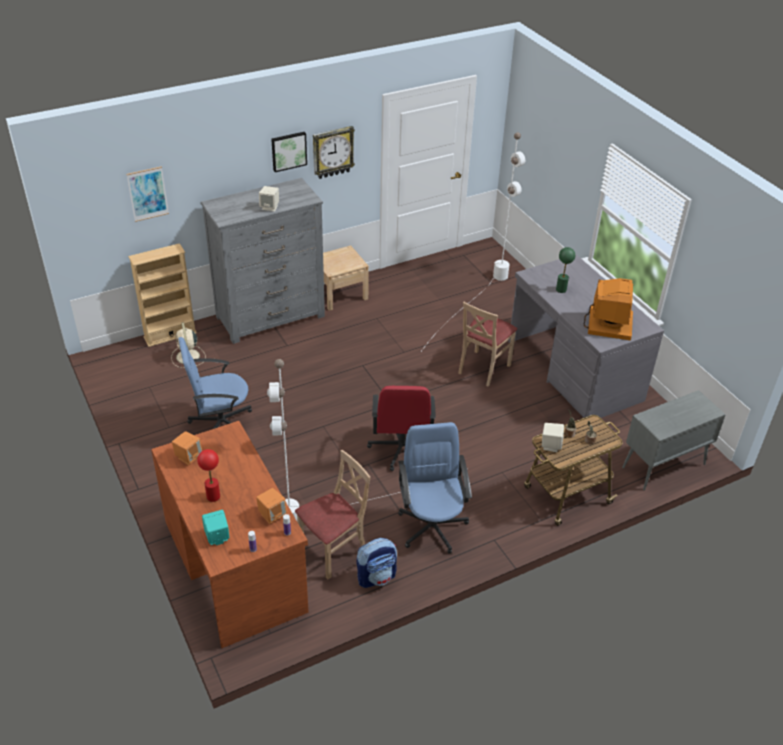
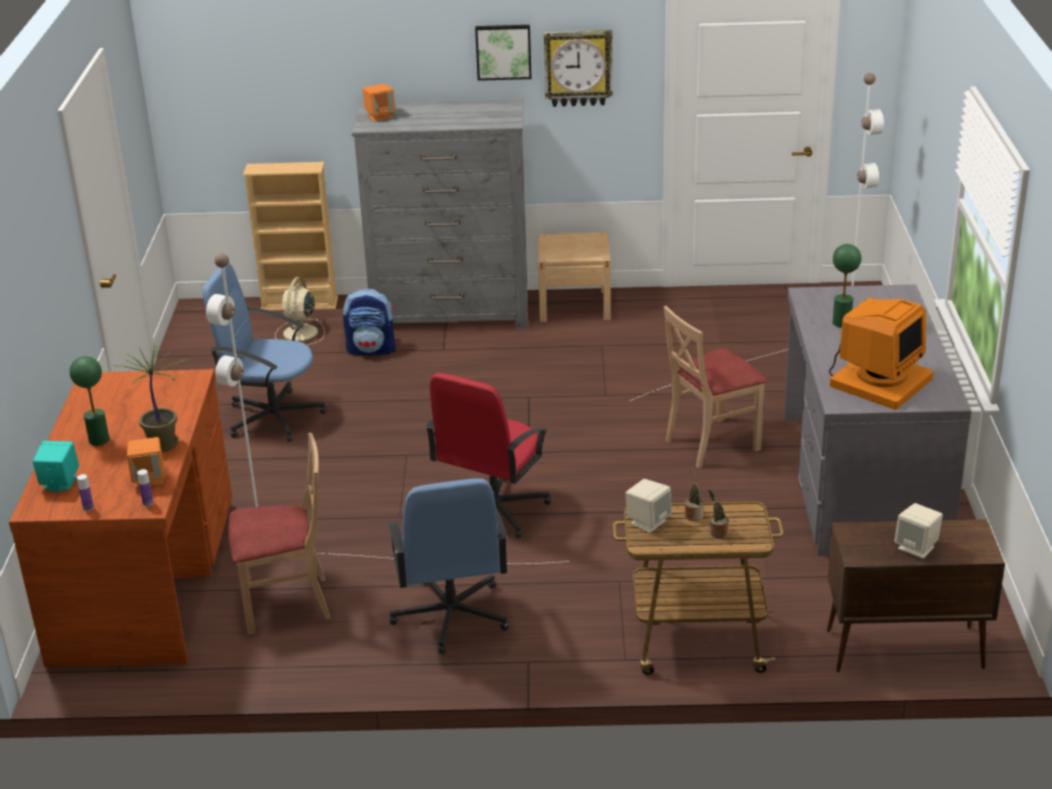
camera: 30 degrees right, 10 degrees down
picture [126,166,169,222] -> none
orange speaker [172,431,202,465] -> orange speaker moved to [363,84,396,121]
red table lamp [197,449,220,502] -> green table lamp [70,356,109,446]
beige speaker [259,186,279,212] -> beige speaker moved to [894,503,943,559]
backpack [356,538,397,588] -> backpack moved to [343,288,396,355]
blue office chair [398,422,472,554] -> blue office chair turned 150 degrees clockwise [388,478,509,655]
grey cabinet [622,390,726,490] -> brown cabinet [827,519,1005,672]
none -> potted plant [114,344,191,452]

